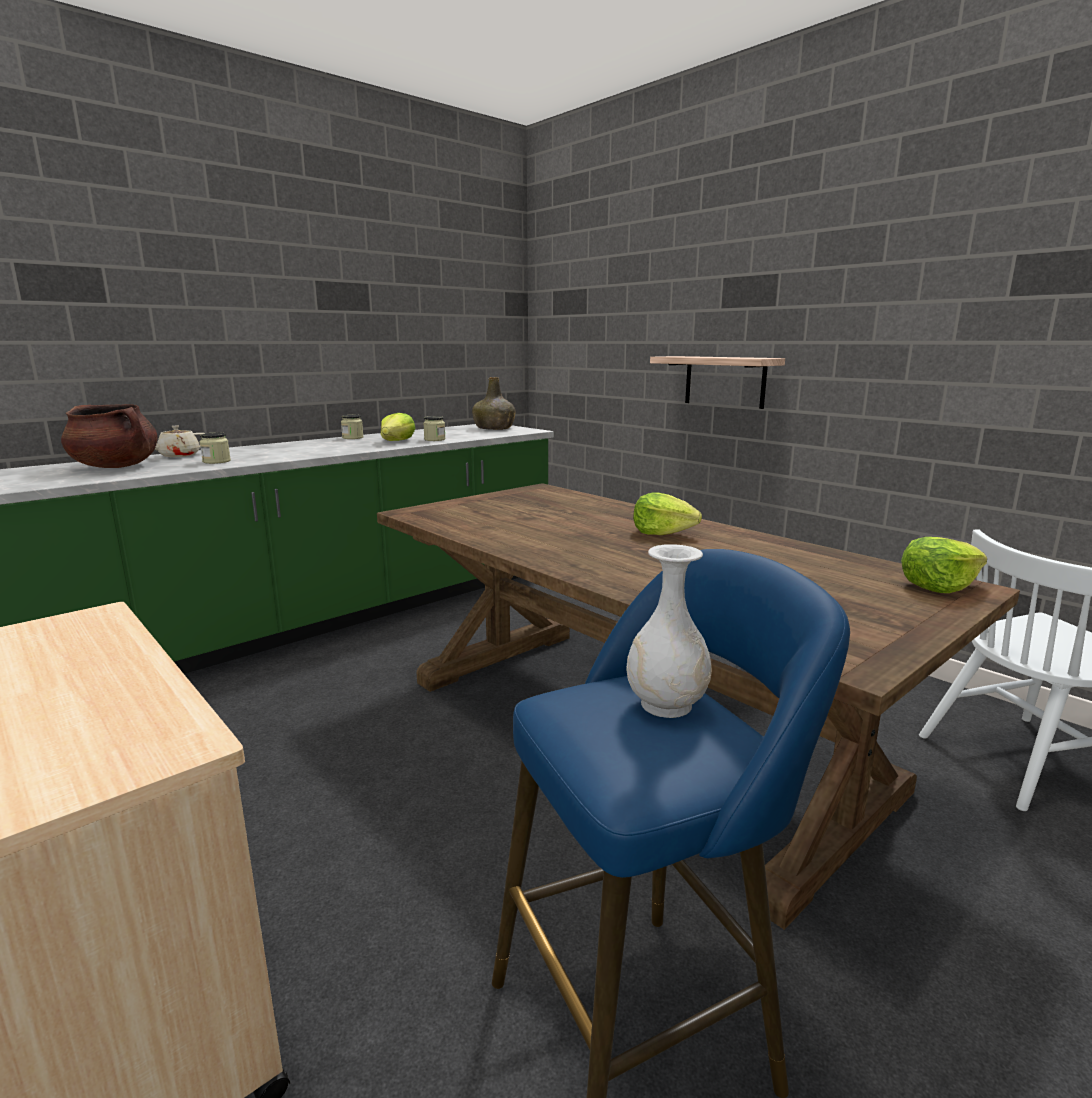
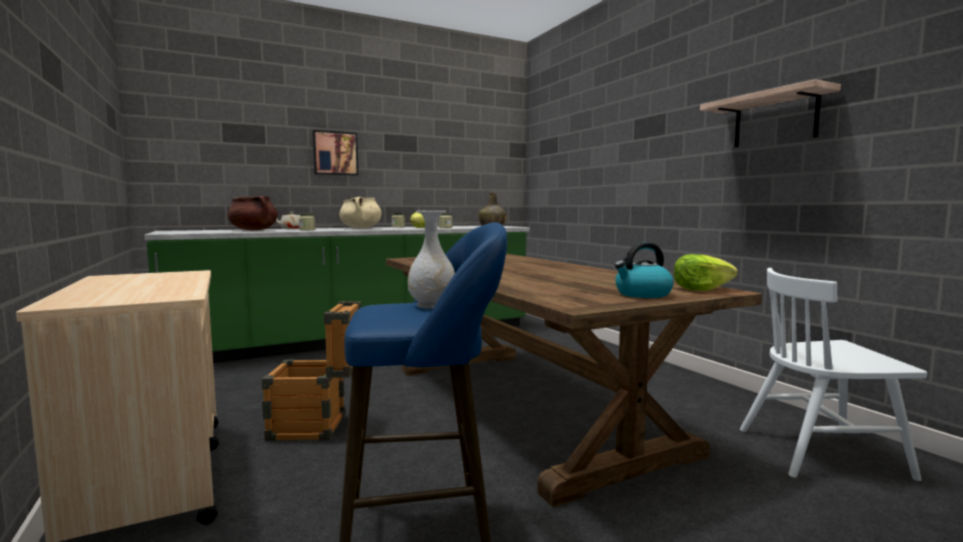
camera: 15 degrees right, 10 degrees down
lettuce [633,493,702,535] -> none
shelf [650,356,785,409] -> shelf moved to [700,79,841,147]
none -> crate [261,301,361,441]
none -> picture [313,130,358,176]
none -> beige cooking pot [339,197,382,228]
none -> kettle [615,242,674,298]

